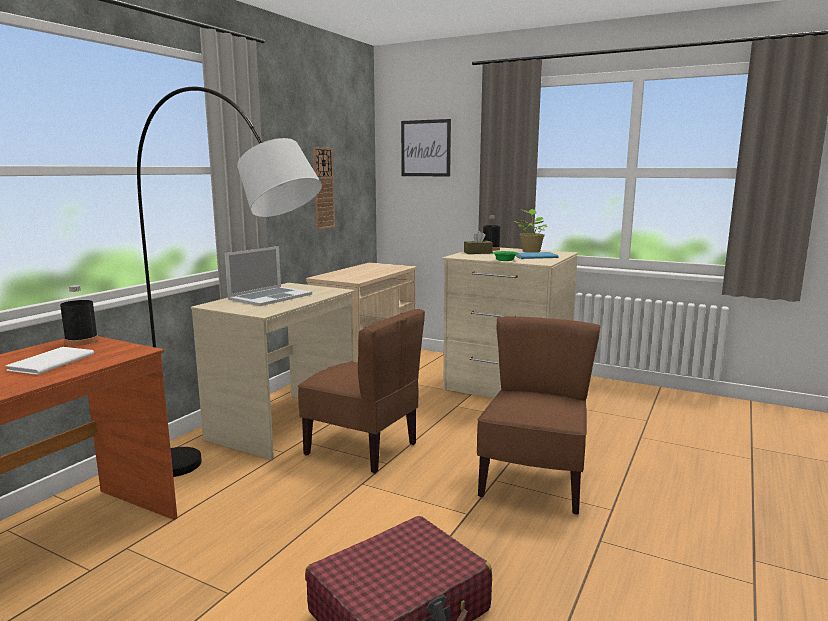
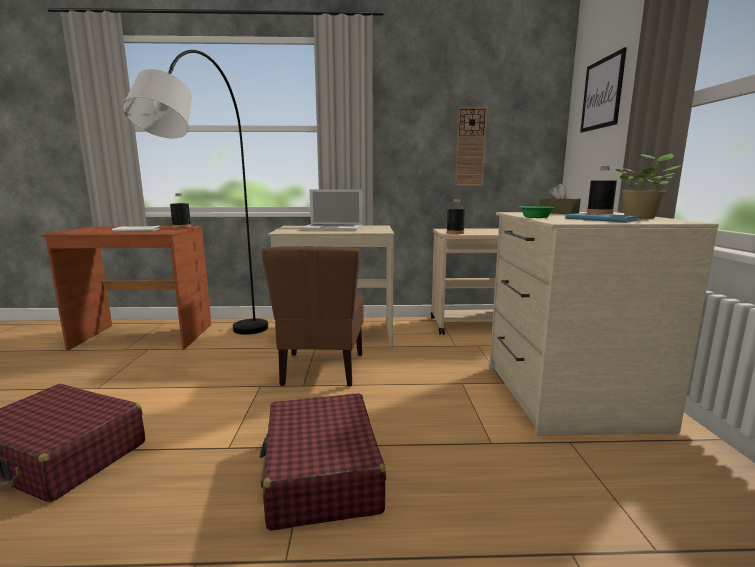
camera: 60 degrees right, 0 degrees up
brown chair [477,316,600,515] -> red suitcase [260,393,386,531]
none -> black bottle [447,199,465,234]

